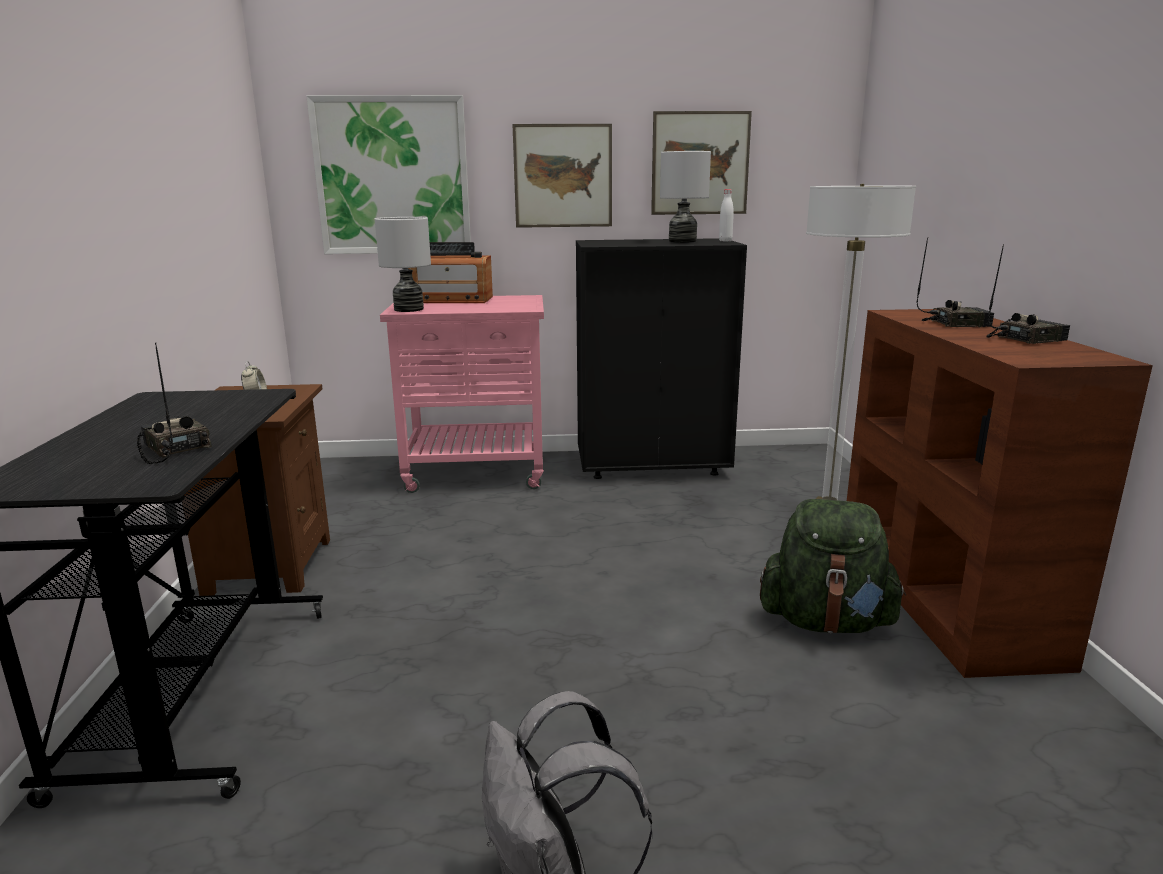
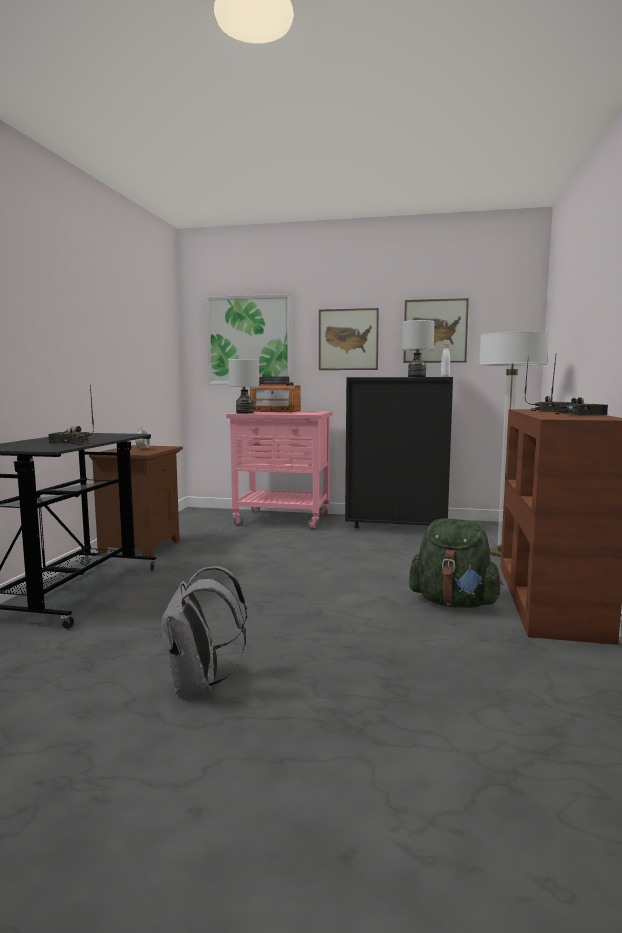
camera: 15 degrees right, 10 degrees down
radio [137,343,212,464] -> radio turned 60 degrees counterclockwise [48,384,94,445]

